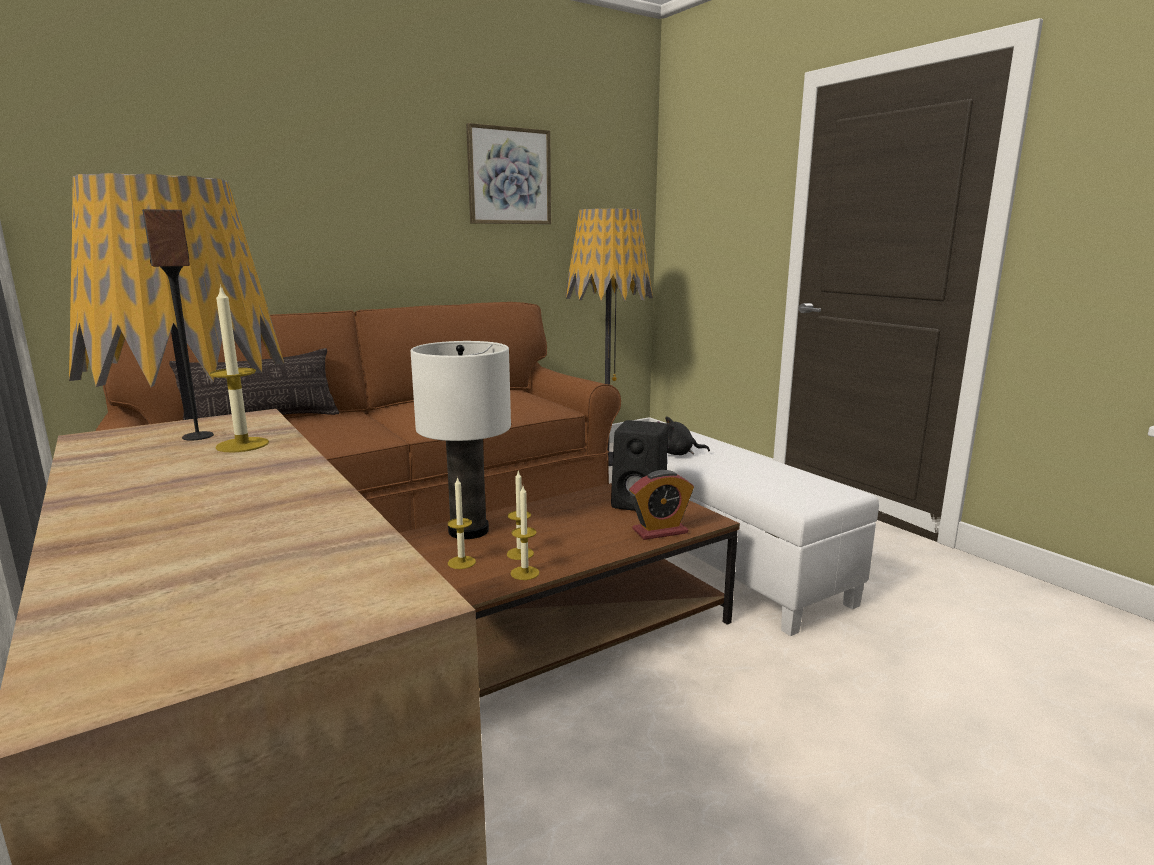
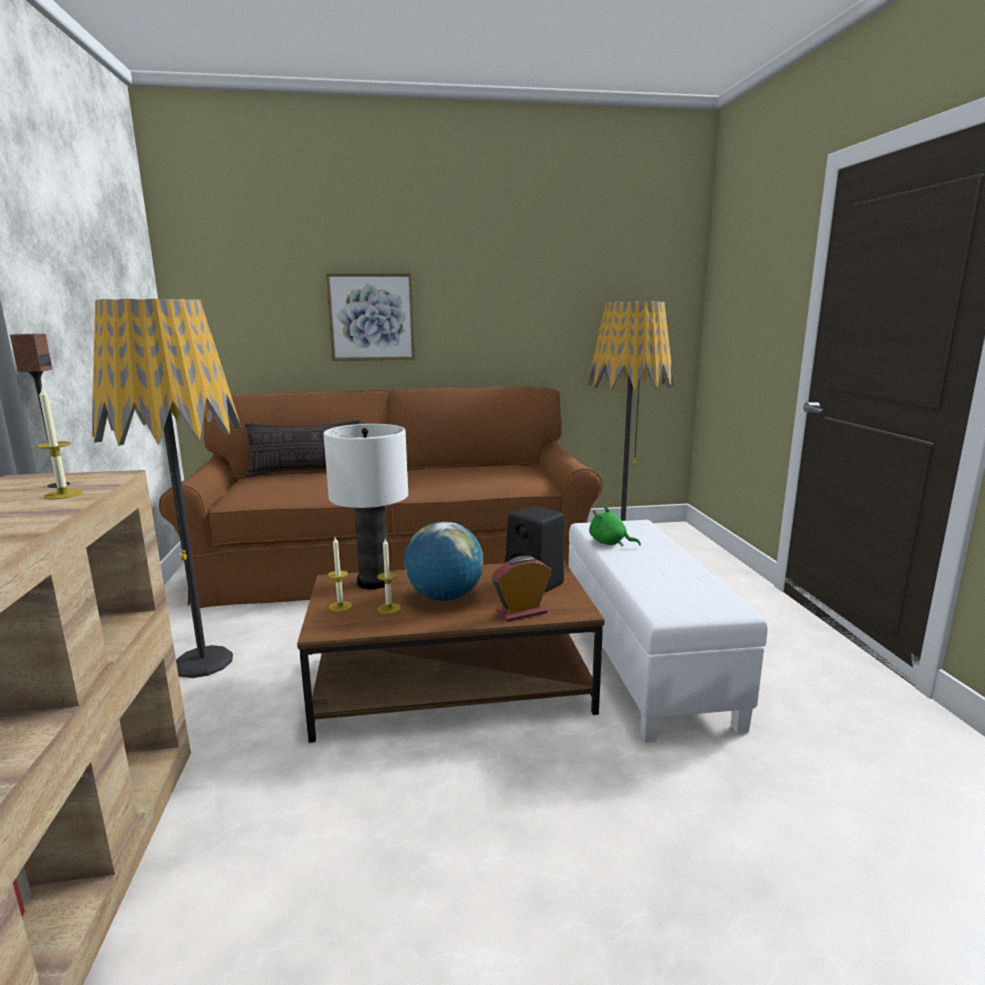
camera: 25 degrees right, 0 degrees up
picture [466,123,551,224] -> picture moved to [325,273,415,361]
candle [510,486,540,580] -> none
alarm clock [629,470,694,540] -> alarm clock turned 150 degrees clockwise [492,556,552,622]
black plush toy [658,417,710,455] -> green plush toy [589,506,641,546]
none -> globe [404,521,484,601]

